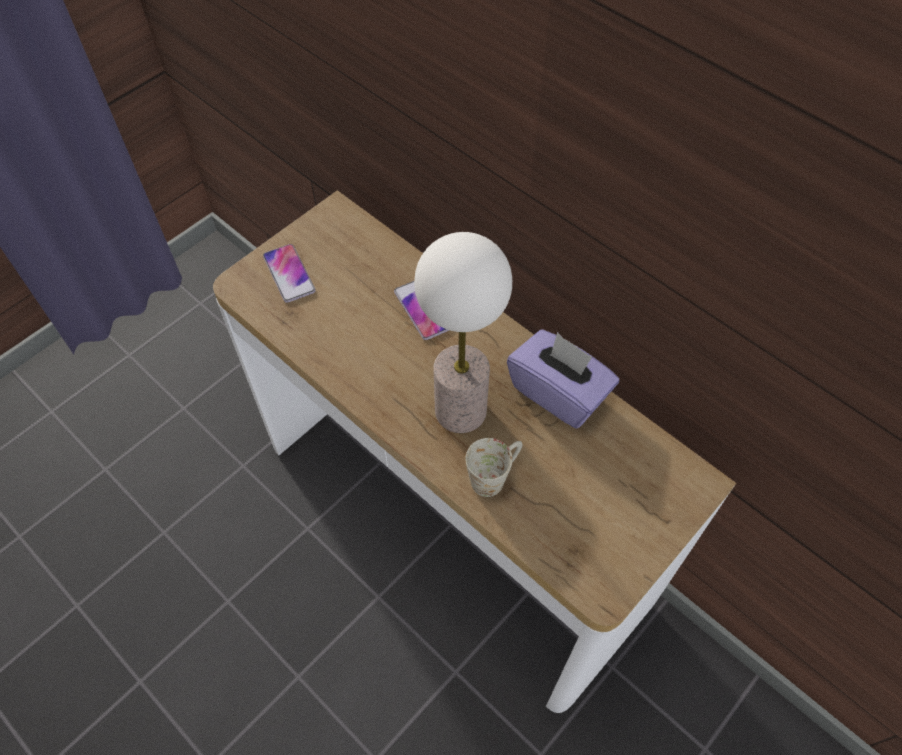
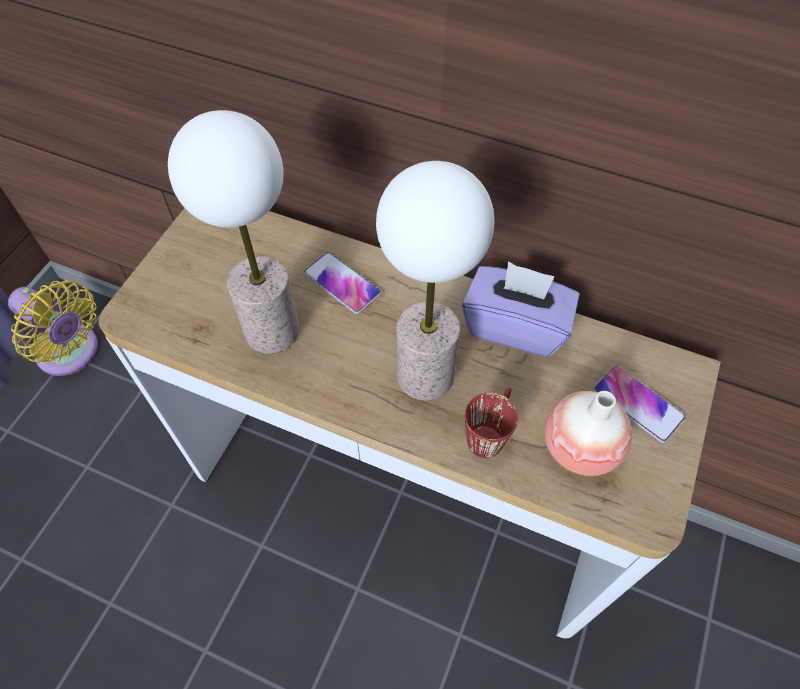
camera: 20 degrees left, 0 degrees up
phone [263,244,316,303] -> phone moved to [593,366,686,443]
white mug [466,438,522,497] -> red mug [465,387,518,458]
none -> yellow fan [8,280,98,376]
none -> table lamp [168,110,300,354]
none -> vase [544,391,632,476]

